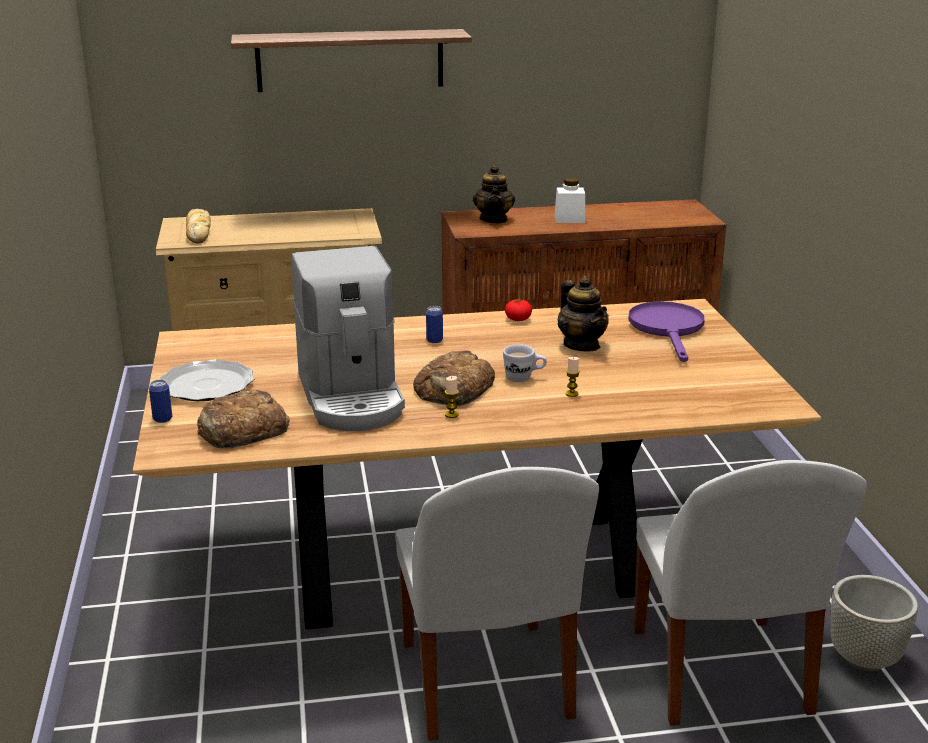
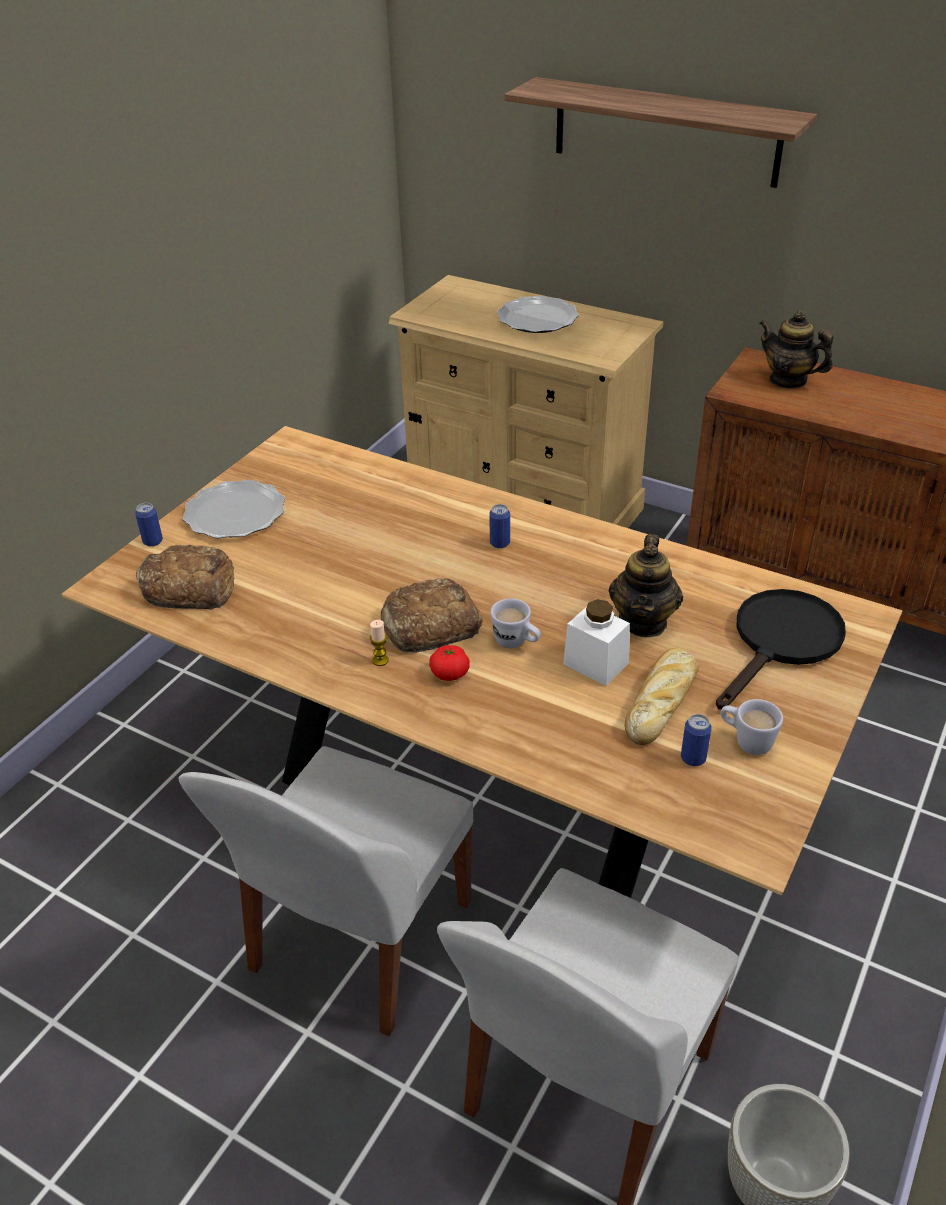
camera: 40 degrees right, 15 degrees up
bread [186,209,211,244] -> bread moved to [625,648,699,745]
coffee machine [291,246,405,431] -> none
teapot [473,164,515,223] -> teapot turned 90 degrees clockwise [759,311,834,389]
tomato [505,299,532,321] -> tomato moved to [429,645,470,681]
white jar [555,178,585,223] -> white jar moved to [563,599,630,686]
candle [565,357,580,397] -> none
purple frying pan [628,301,705,362] -> black frying pan [716,589,846,709]
none -> plate [497,296,579,333]
none -> can [681,714,712,766]
none -> white mug [721,699,783,755]

